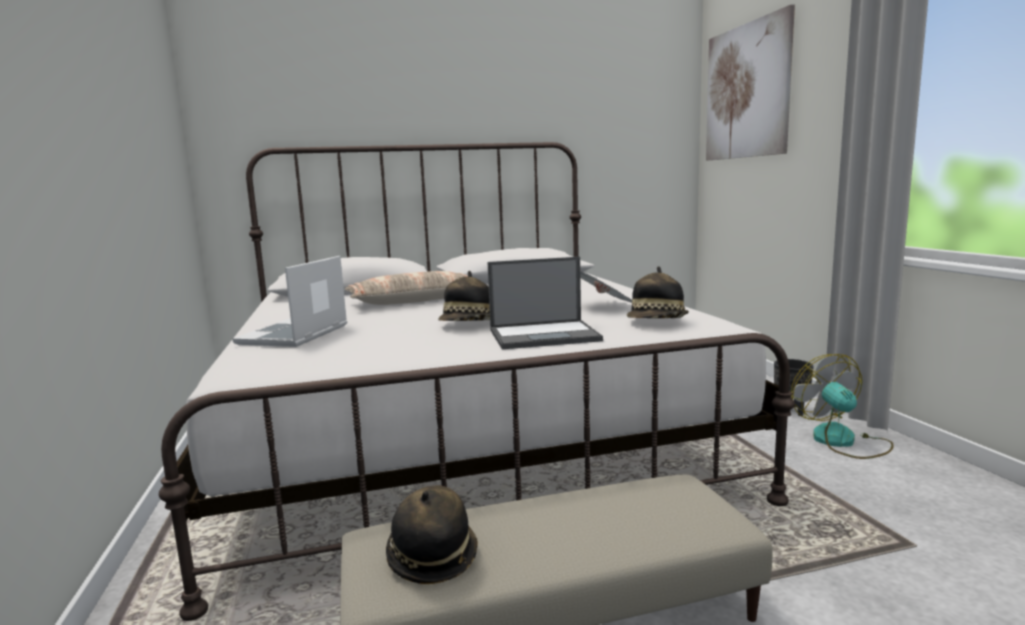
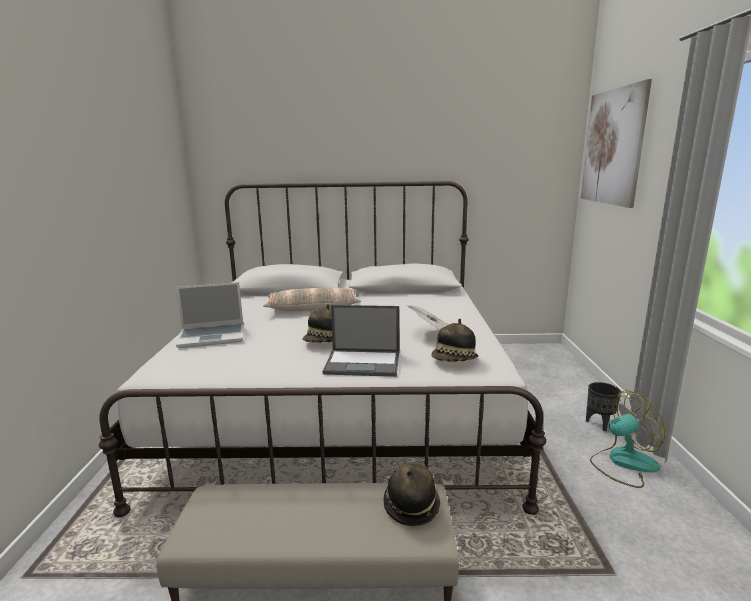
camera: 15 degrees right, 5 degrees up
laptop [232,256,347,347] -> laptop turned 135 degrees counterclockwise [176,282,243,348]
hat [386,485,478,584] -> hat moved to [384,463,440,526]
fan [791,354,894,459] -> fan turned 75 degrees clockwise [590,390,665,488]

